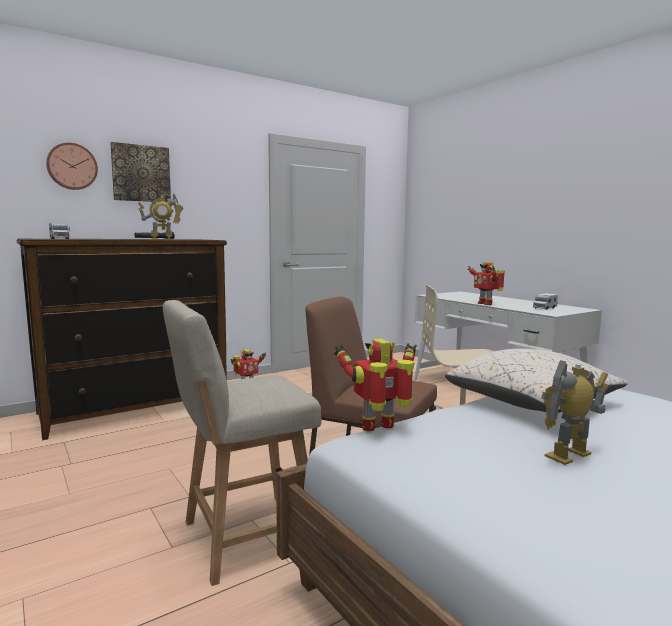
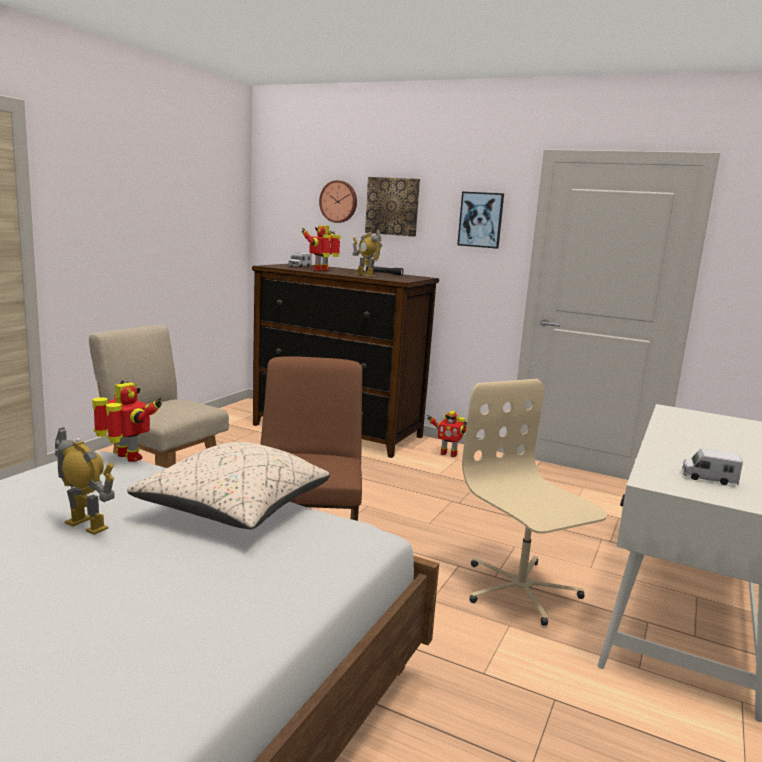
camera: 60 degrees right, 5 degrees up
toy robot [468,262,505,305] -> toy robot moved to [302,225,341,271]
none -> picture [457,192,504,249]

